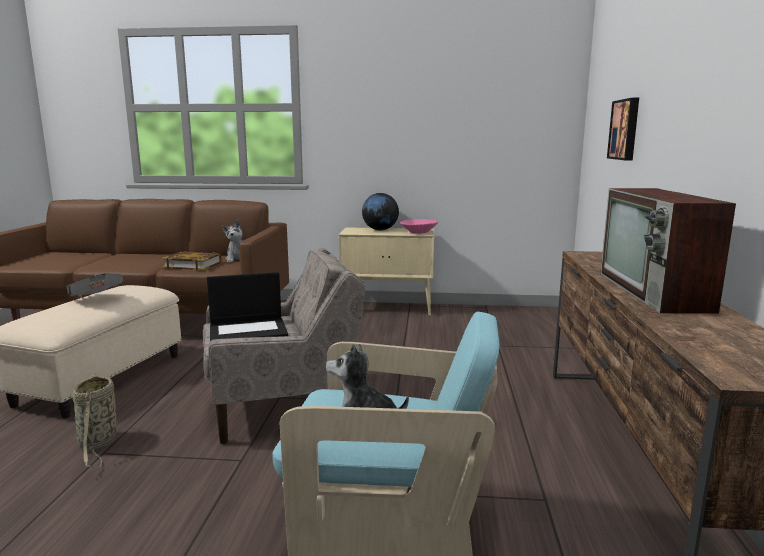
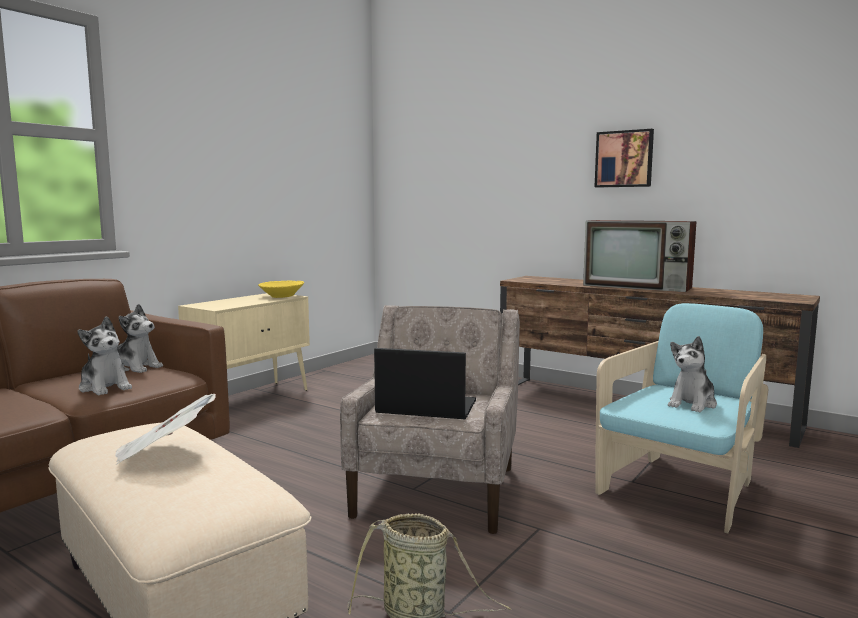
camera: 60 degrees left, 5 degrees down
book [161,251,222,270] -> plush toy [77,316,132,395]
laptop [207,272,288,341] -> laptop turned 90 degrees counterclockwise [374,348,476,419]
globe [362,193,399,230] -> none
pink bowl [400,219,438,234] -> yellow bowl [258,280,304,298]
picture [607,98,639,161] -> picture moved to [595,129,654,187]

